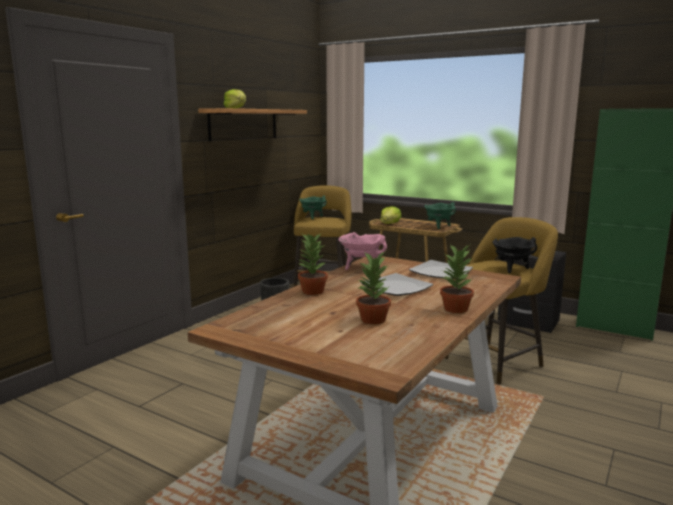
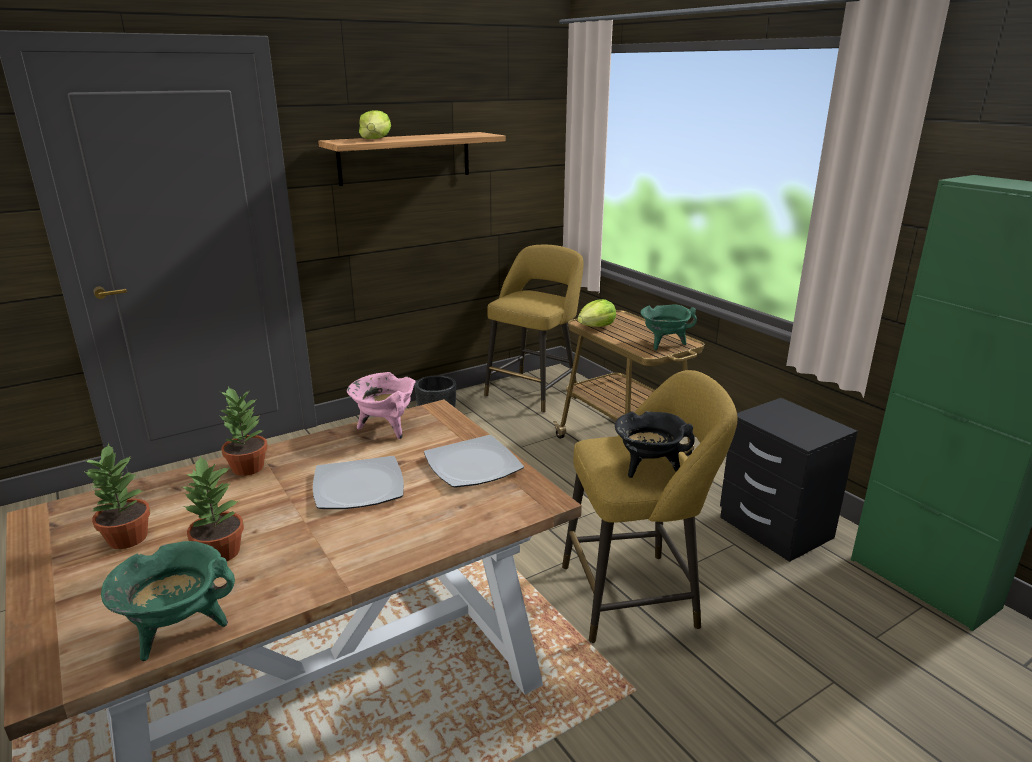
camera: 25 degrees right, 10 degrees up
green cooking pot [299,195,327,219] -> green cooking pot moved to [101,541,235,661]
potted plant [440,244,474,313] -> potted plant moved to [83,443,150,549]

